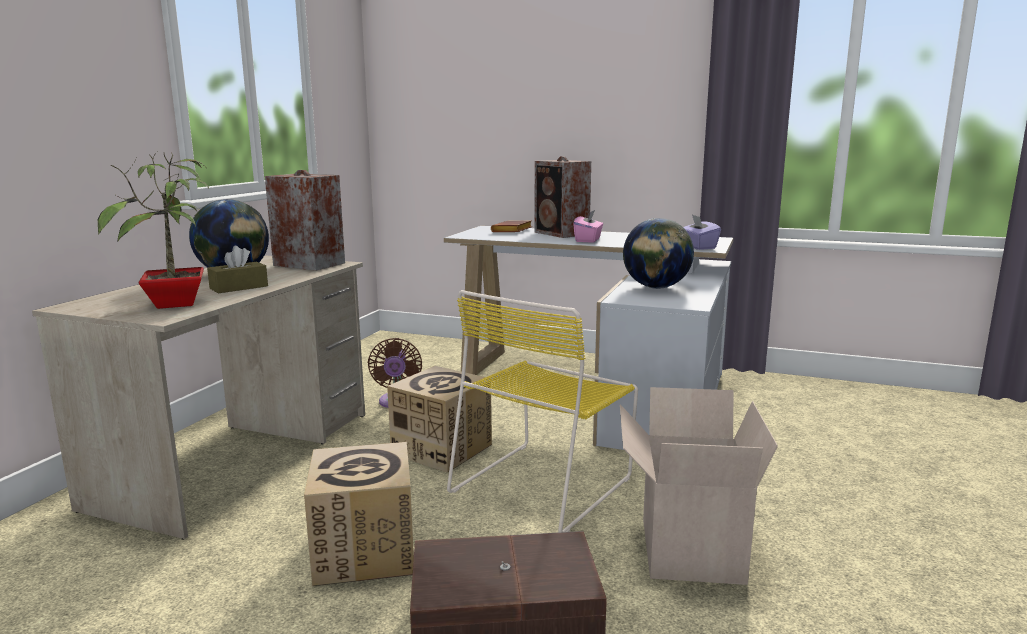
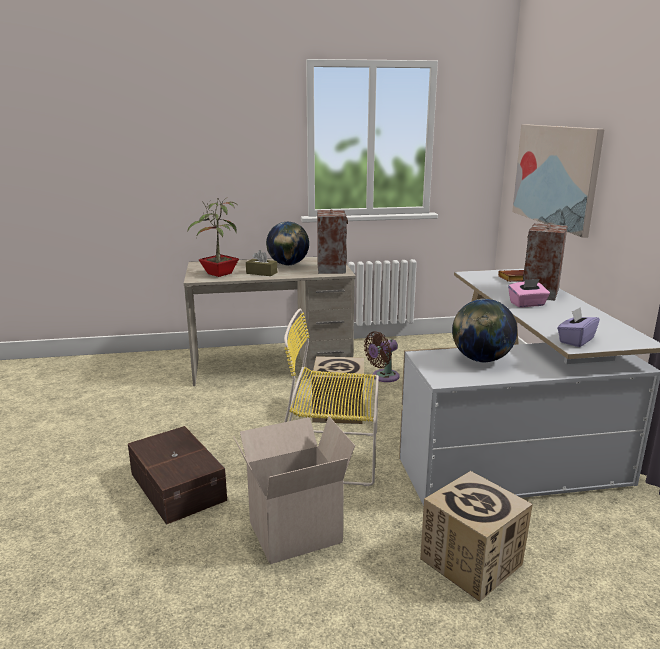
camera: 60 degrees right, 5 degrees up
cardboard box [304,442,414,586] -> cardboard box moved to [420,471,533,602]
none -> picture [512,124,605,238]

